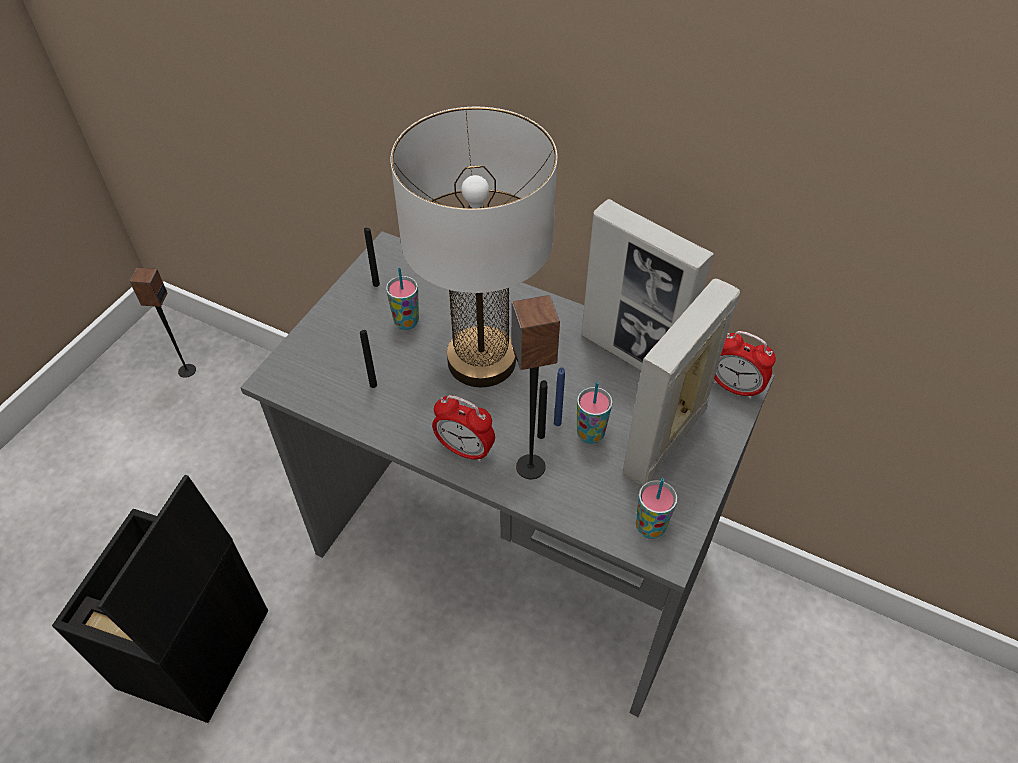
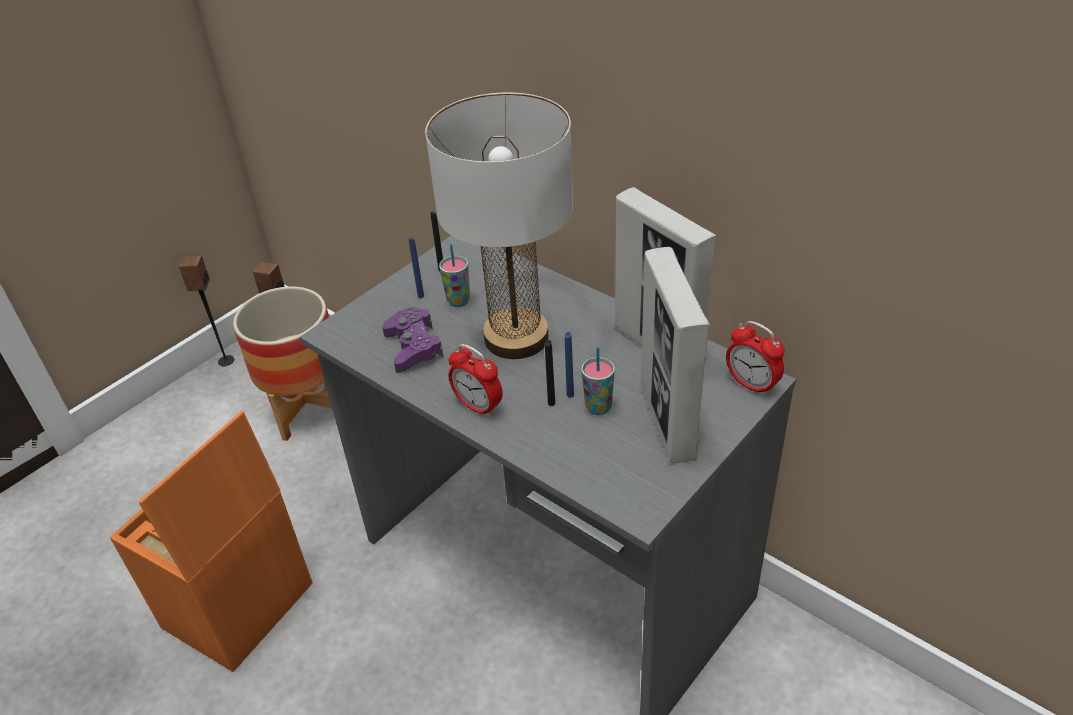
camera: 15 degrees right, 10 degrees down
black storage box [52,475,268,723] -> orange storage box [110,411,313,672]
black candle [360,330,377,388] -> purple game controller [382,307,443,372]
speaker [512,295,560,479] -> speaker moved to [178,255,234,366]
picture frame [623,279,740,486] -> picture frame turned 60 degrees counterclockwise [641,247,710,464]
cup [636,478,677,539] -> none
none -> planter [233,286,332,441]
none -> blue candle [409,238,424,298]

